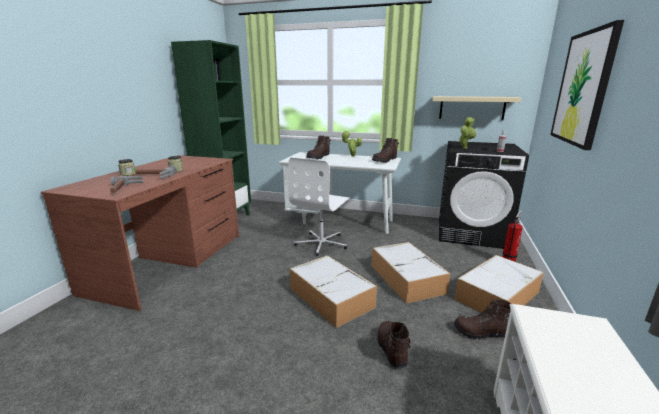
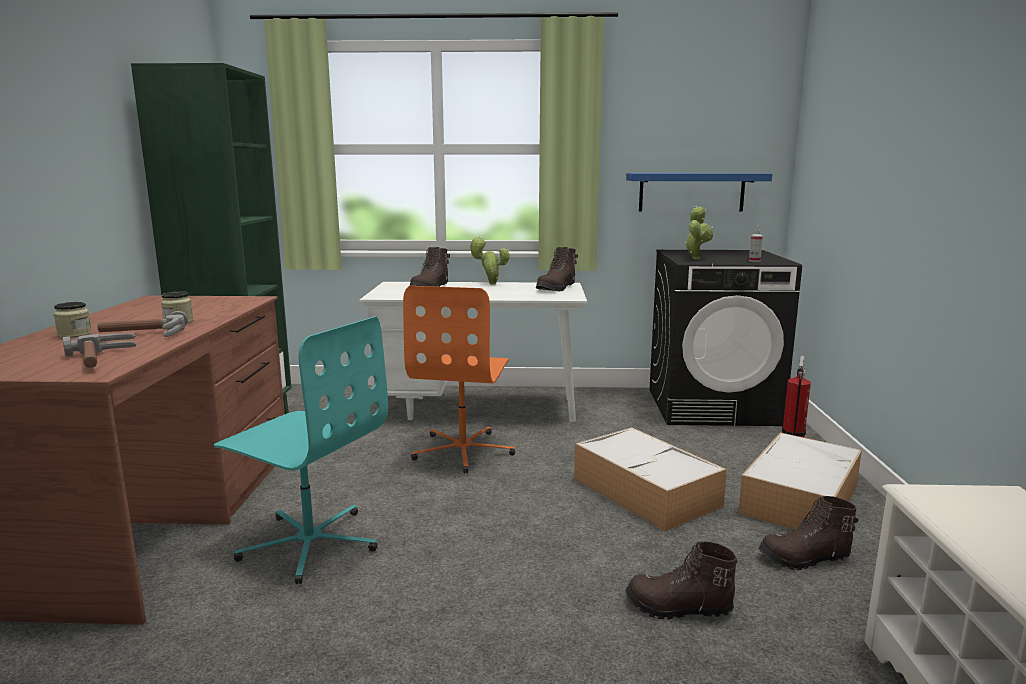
camera: 15 degrees left, 5 degrees down
white office chair [288,158,350,256] -> orange office chair [403,286,515,473]
storage box [290,255,377,328] -> none
brown boot [377,321,411,368] -> brown boot turned 60 degrees counterclockwise [625,541,738,619]
beige shelf [432,96,521,120] -> blue shelf [626,173,772,212]
picture [550,20,624,150] -> none
none -> turquoise office chair [214,317,388,584]

